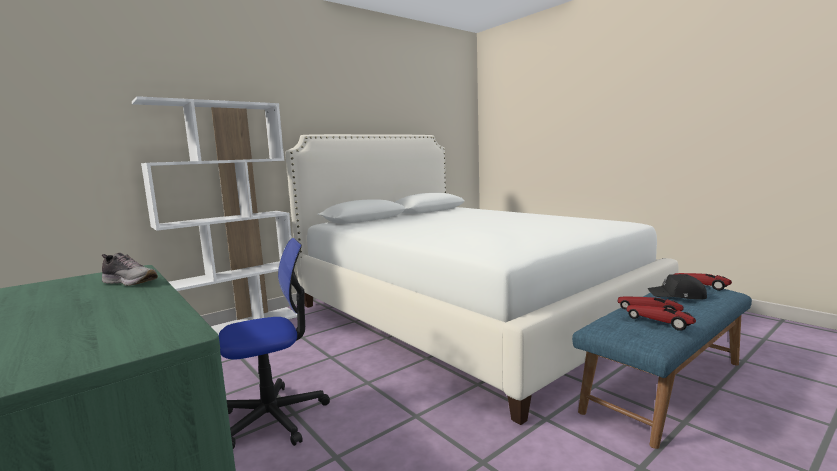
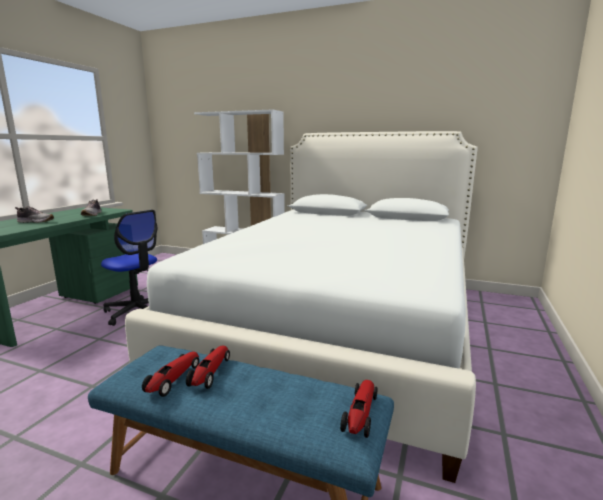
camera: 60 degrees right, 5 degrees up
black cap [648,274,707,300] -> none
none -> shoe [15,206,54,223]

